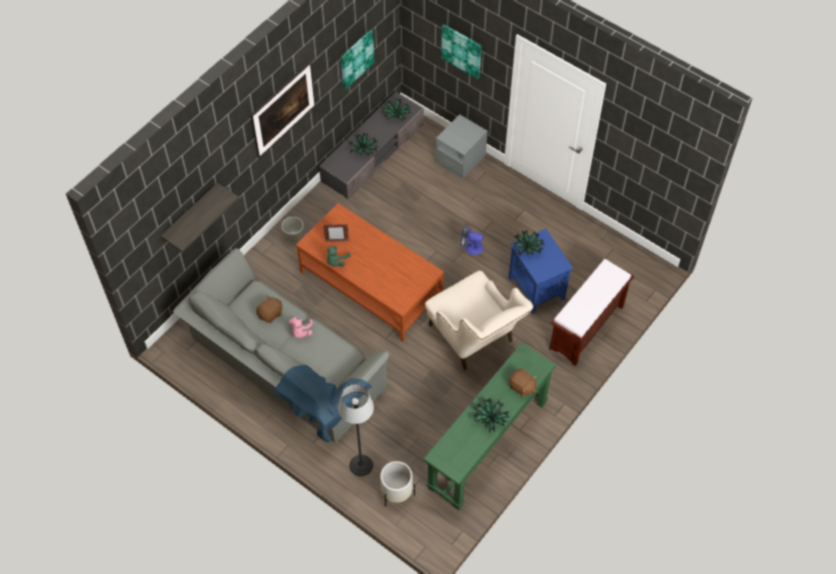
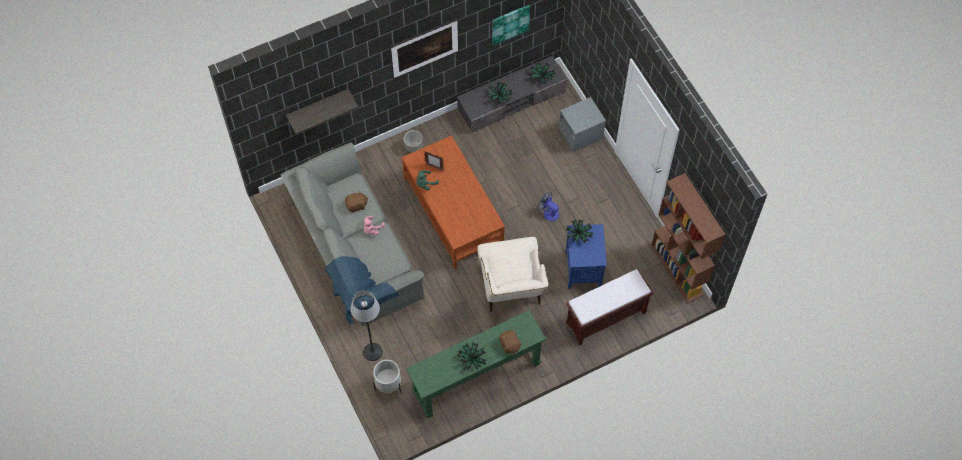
camera: 25 degrees right, 5 degrees up
picture [441,24,481,79] -> none
none -> brown bookcase [651,173,726,303]

